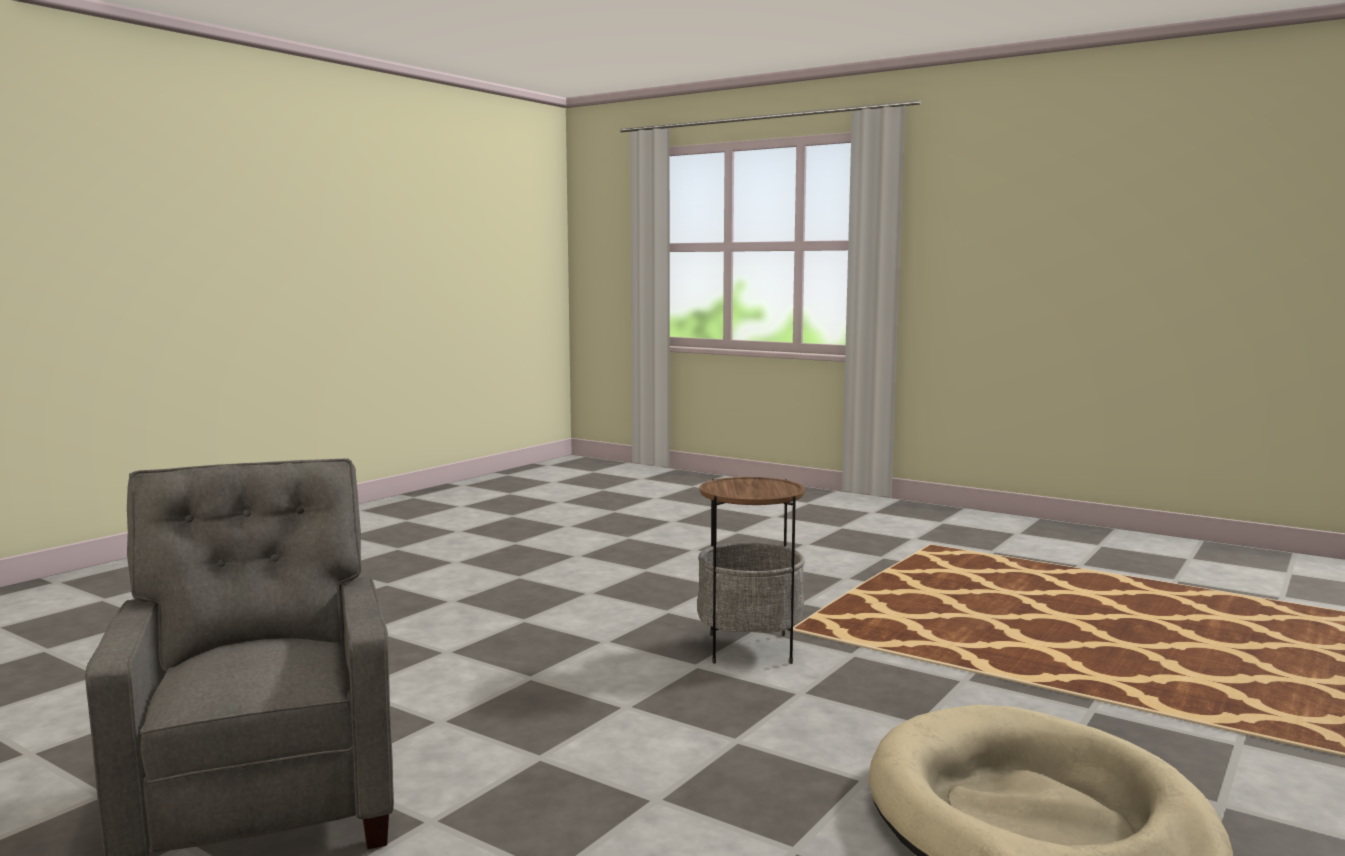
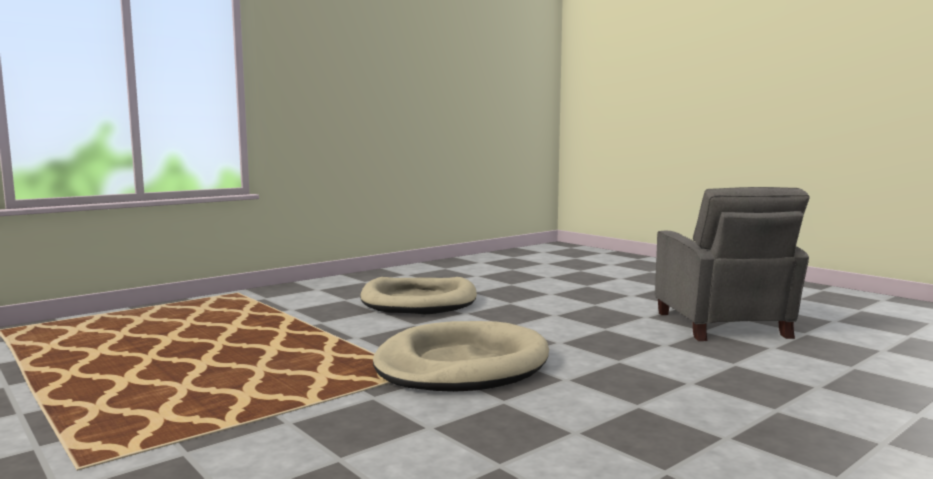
camera: 165 degrees left, 0 degrees up
side table [697,477,805,664] -> beige dog bed [373,321,549,392]

